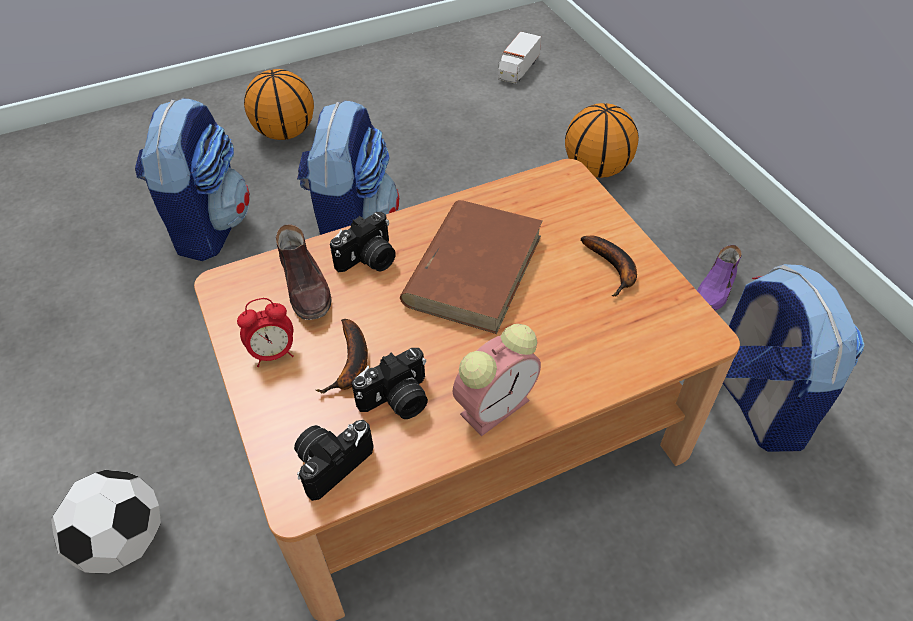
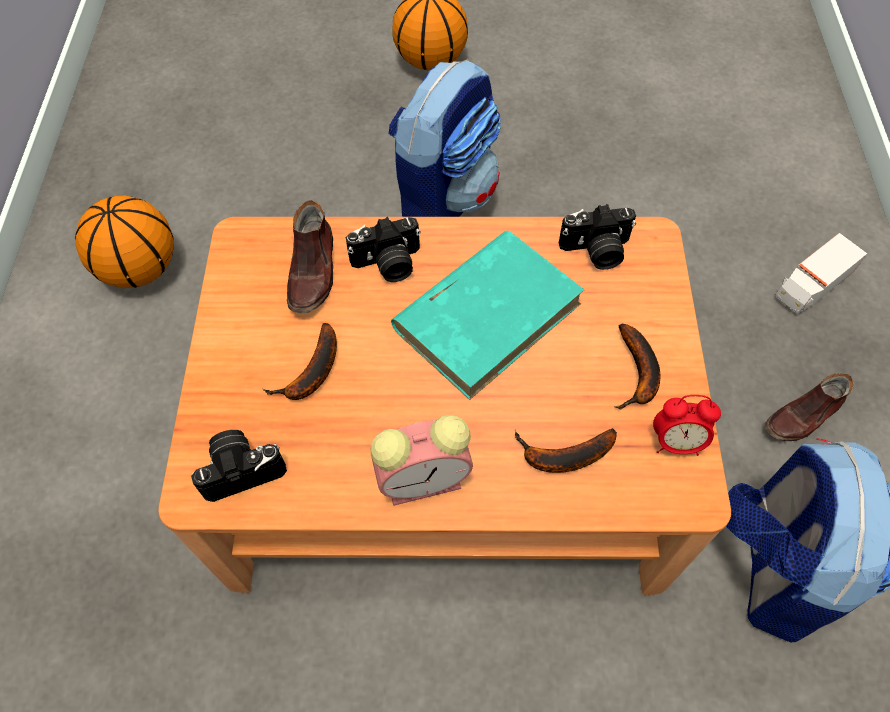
camera: 25 degrees right, 10 degrees up
football [51,470,161,574] -> none
backpack [135,98,250,261] -> none
alarm clock [237,298,294,367] -> alarm clock moved to [653,395,721,456]
camera [352,348,428,419] -> camera moved to [559,204,636,270]
brown book [400,200,543,334] -> turquoise book [391,231,584,400]
toy truck [498,31,541,84] -> toy truck moved to [775,233,867,315]
basketball [565,103,639,178] -> basketball moved to [75,196,174,288]
purple shoe [697,245,742,311] -> brown shoe [765,373,854,441]
none -> banana [515,428,617,473]

